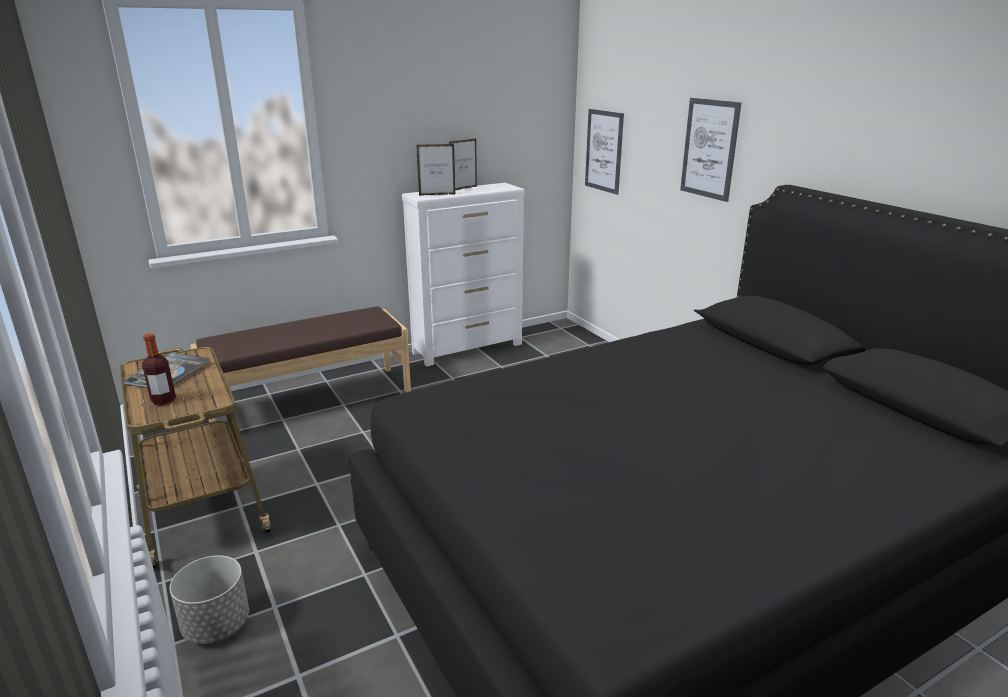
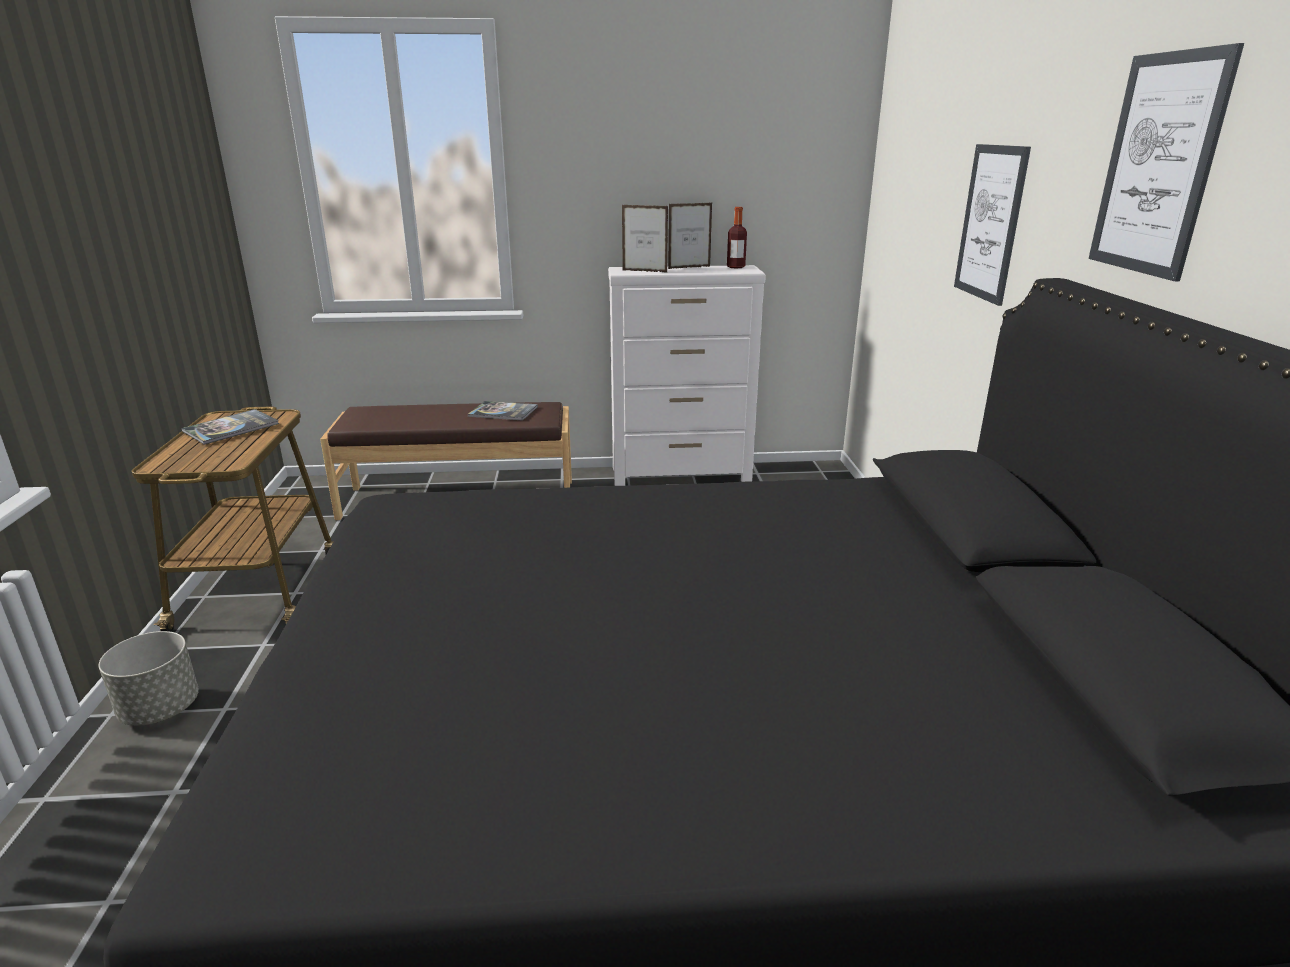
camera: 25 degrees right, 0 degrees up
bottle [142,333,176,405] -> bottle moved to [727,207,747,269]
picture [585,109,624,195] -> picture moved to [1089,43,1244,282]
none -> book [468,401,538,420]

